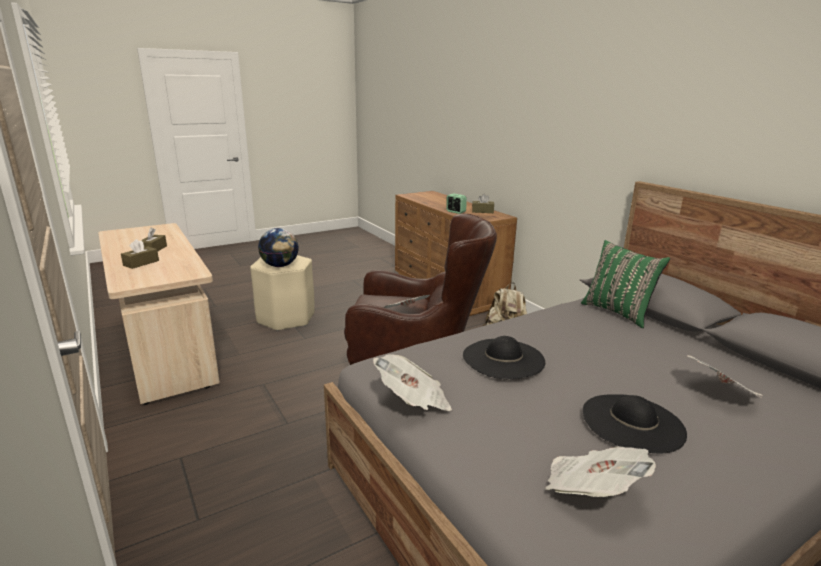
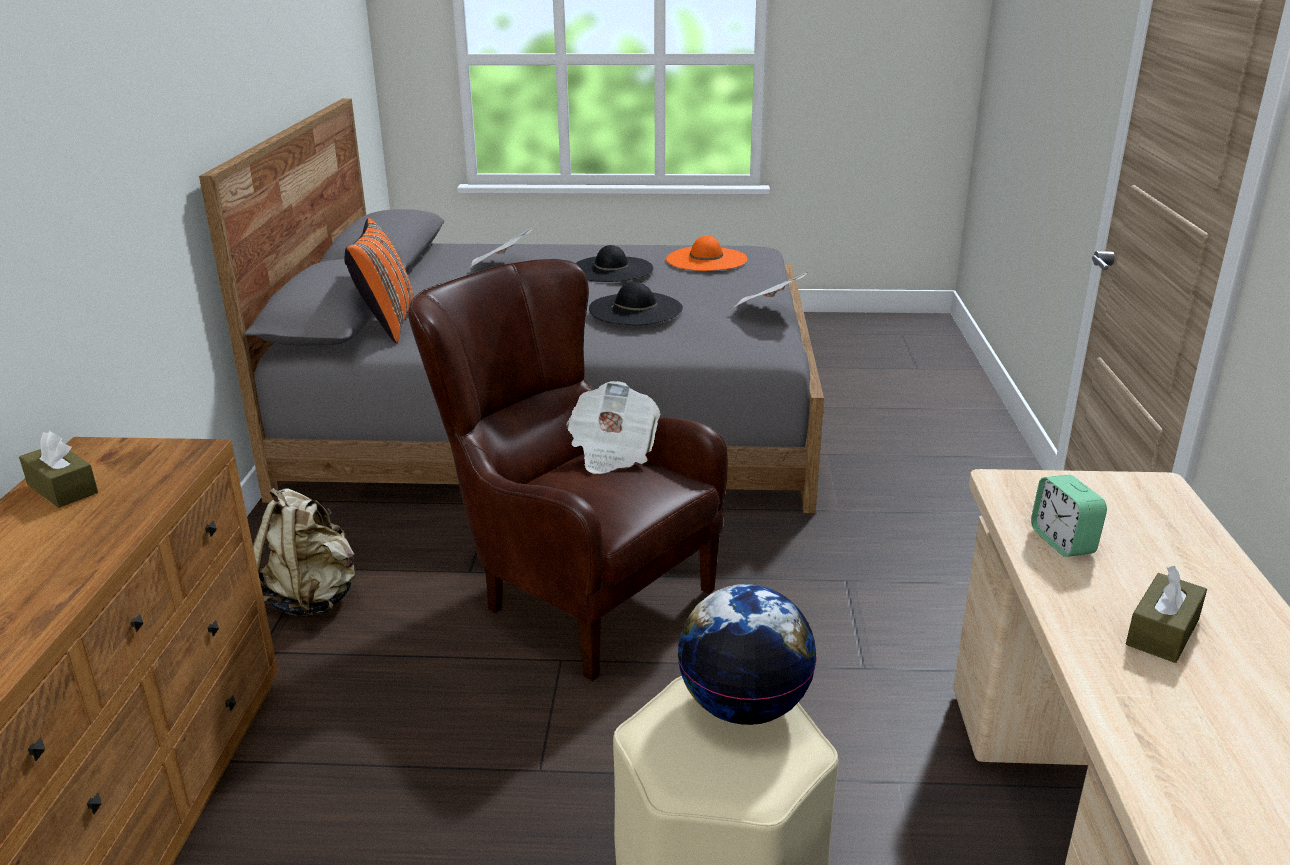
camera: 145 degrees left, 5 degrees up
brown tissue box [121,239,159,269] -> none
alarm clock [446,194,467,214] -> alarm clock moved to [1031,475,1107,557]
newspaper [546,447,656,497] -> orange hat [666,235,747,271]
green pillow [581,240,670,328] -> orange pillow [344,218,414,343]

